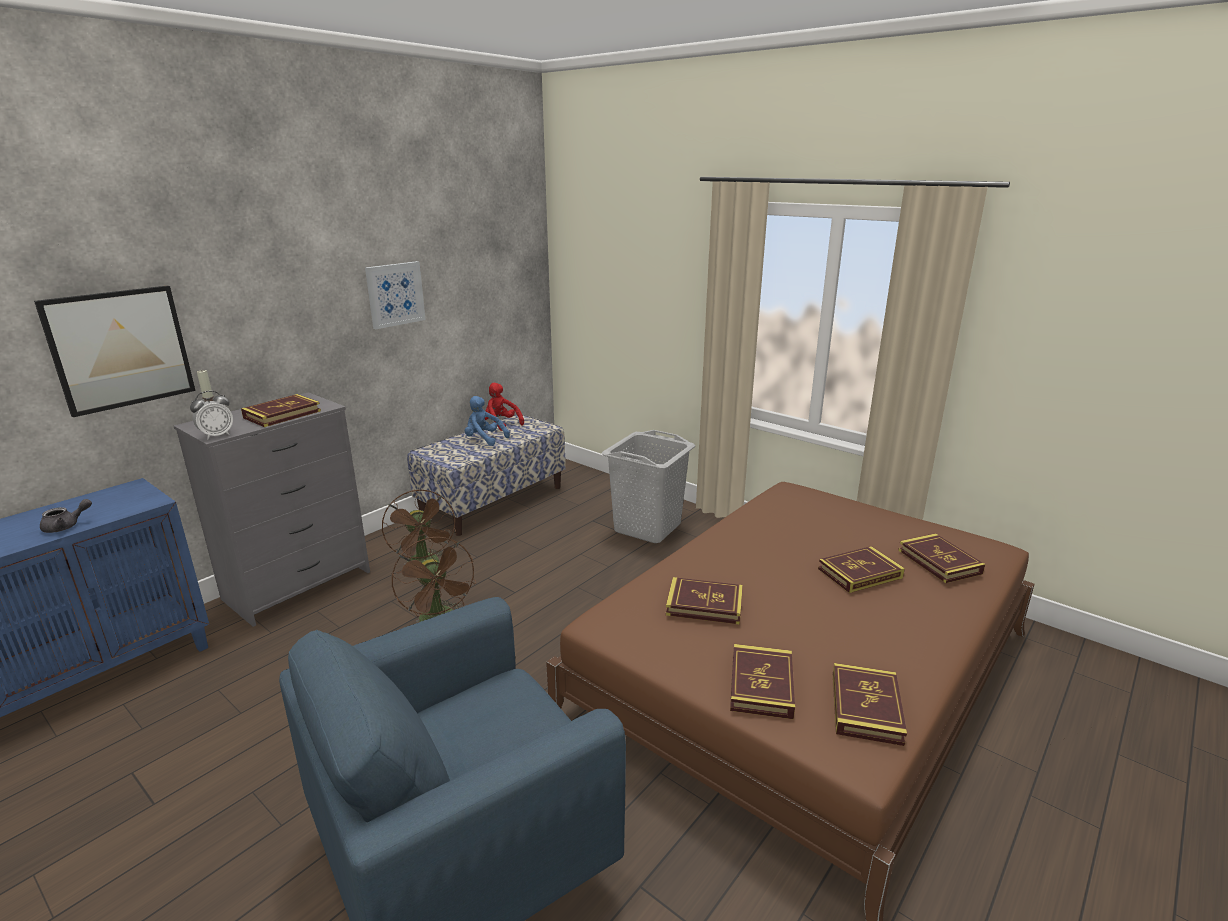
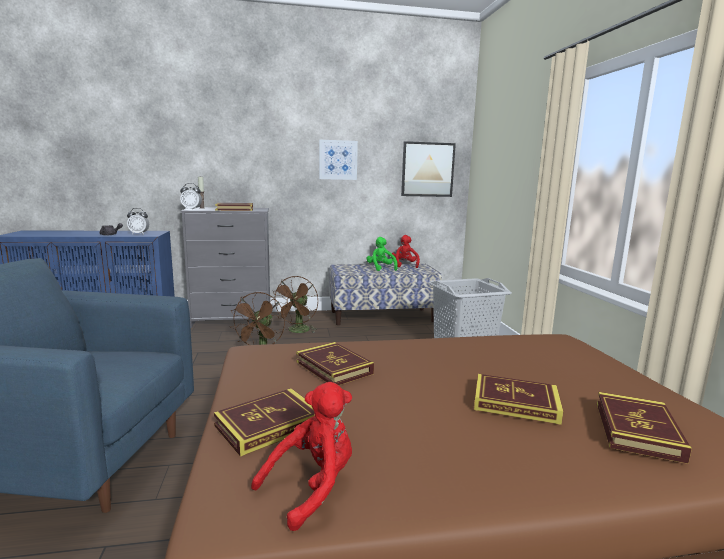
camera: 40 degrees right, 10 degrees down
picture [34,285,196,417] -> picture moved to [401,141,456,197]
blue plush toy [465,396,510,446] -> green plush toy [366,237,398,271]
book [833,663,907,746] -> red plush toy [251,382,352,531]
none -> alarm clock [127,208,149,235]

